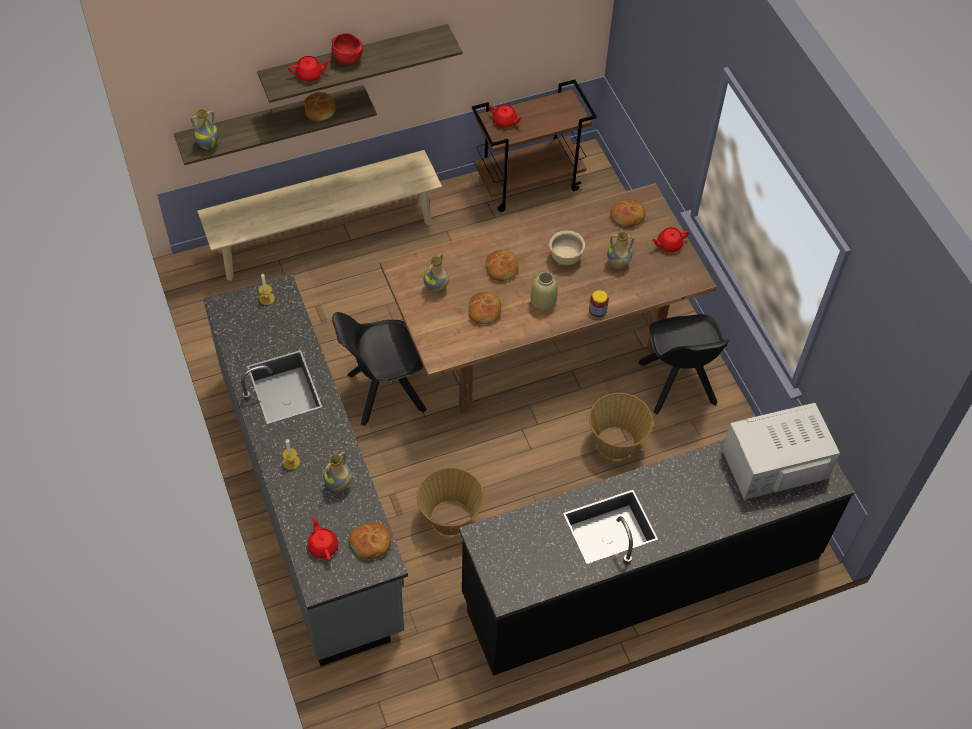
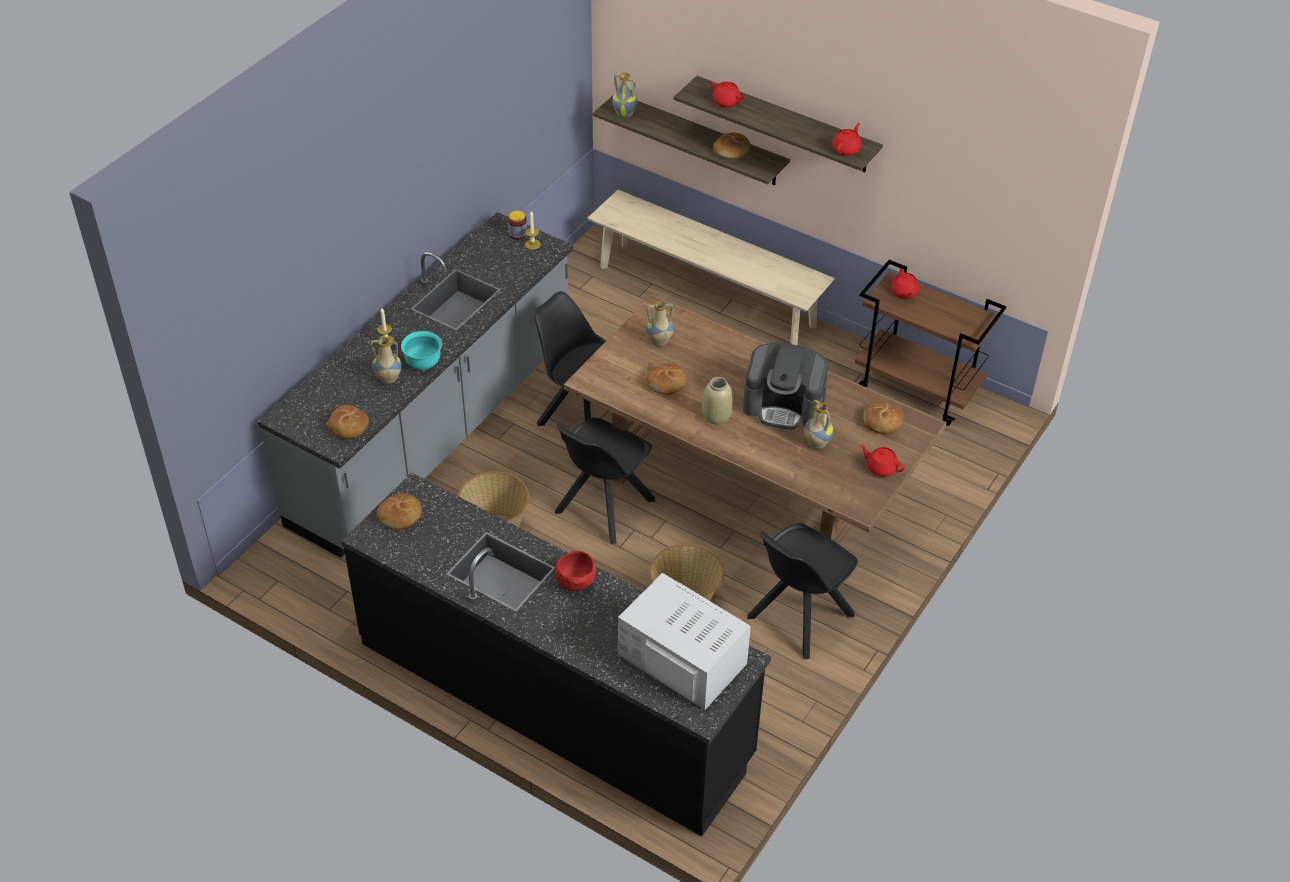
camera: 55 degrees right, 10 degrees down
red teapot [307,516,338,561] -> red teapot moved to [832,123,862,156]
red bowl [332,33,363,65] -> red bowl moved to [555,551,596,591]
bread [486,250,519,281] -> bread moved to [377,493,422,530]
beige bowl [549,230,585,265] -> coffee machine [743,343,828,430]
jar [589,290,609,317] -> jar moved to [508,211,527,240]
none -> turquoise bowl [401,331,442,370]
none -> black chair [555,418,655,544]

